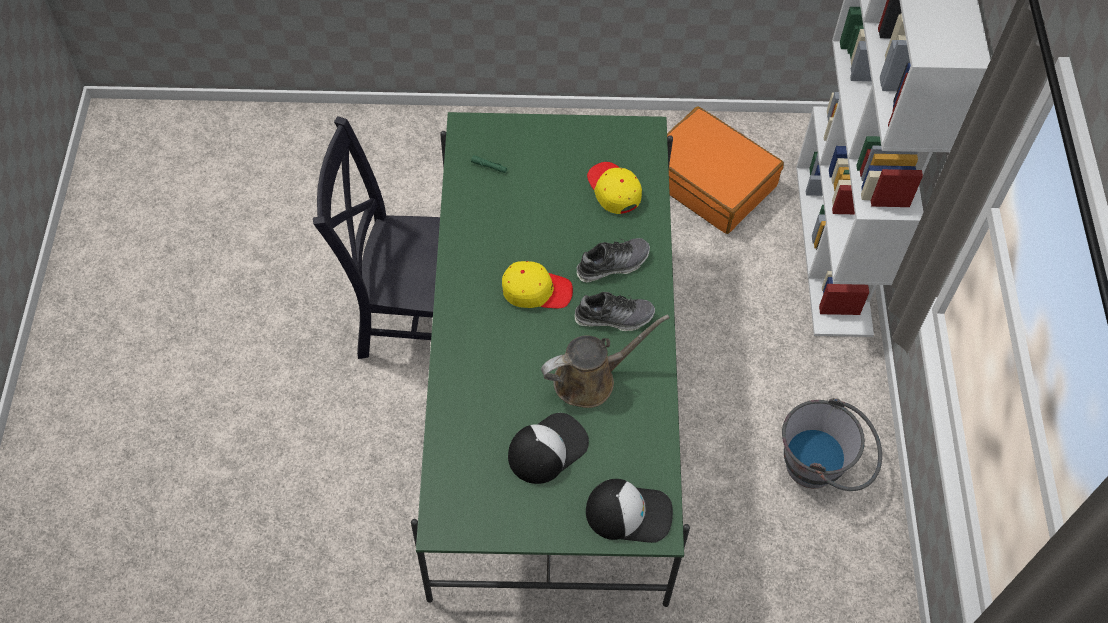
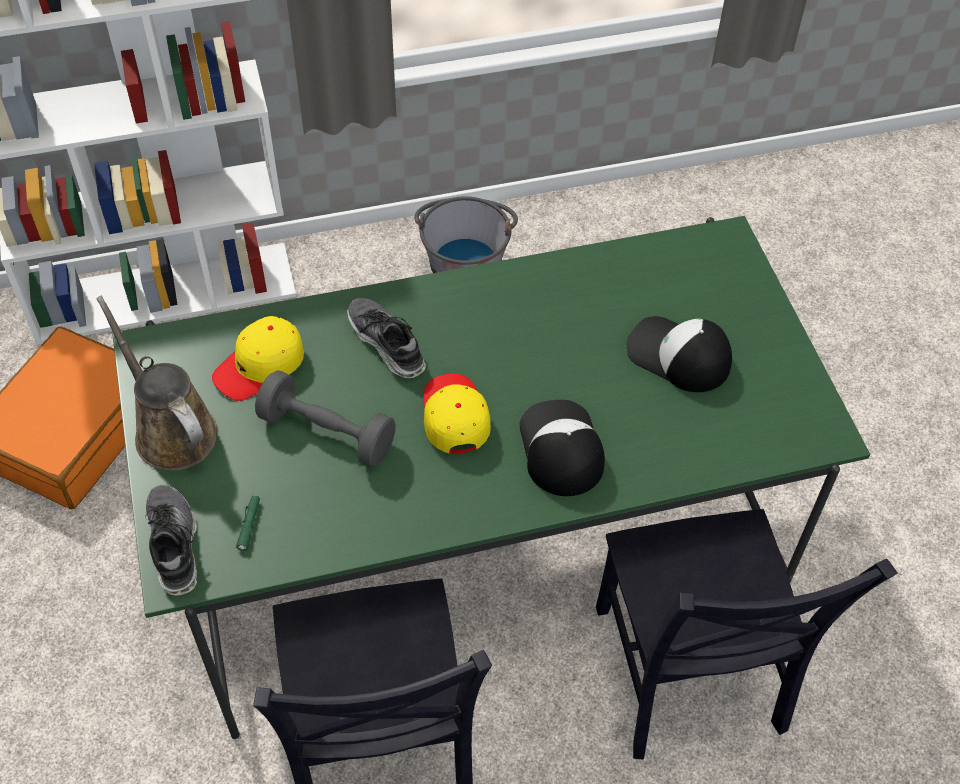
camera: 105 degrees left, 5 degrees down
brown watering can [541,314,670,408] -> brown watering can moved to [96,296,217,471]
shoe [575,292,655,331] -> shoe moved to [145,485,197,595]
cap [586,479,673,543] -> cap moved to [520,400,605,496]
none -> grey dumbbell [255,370,396,467]
none -> black chair [596,509,898,759]

